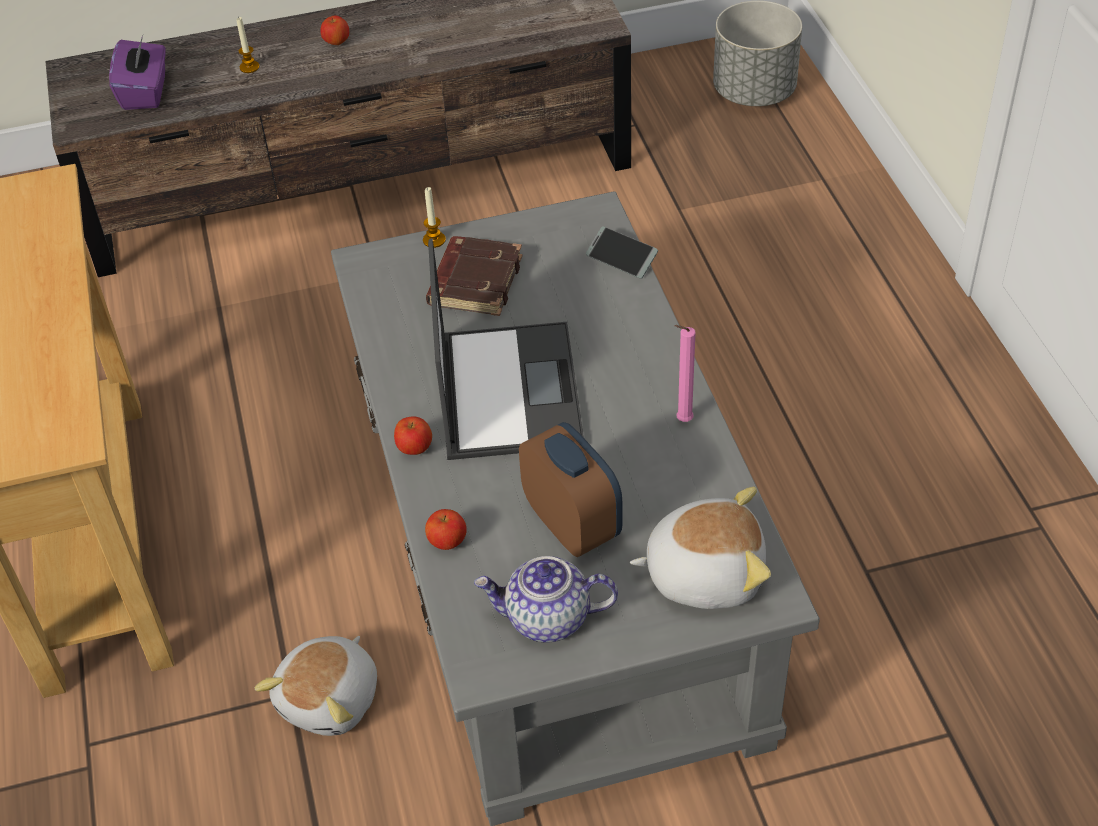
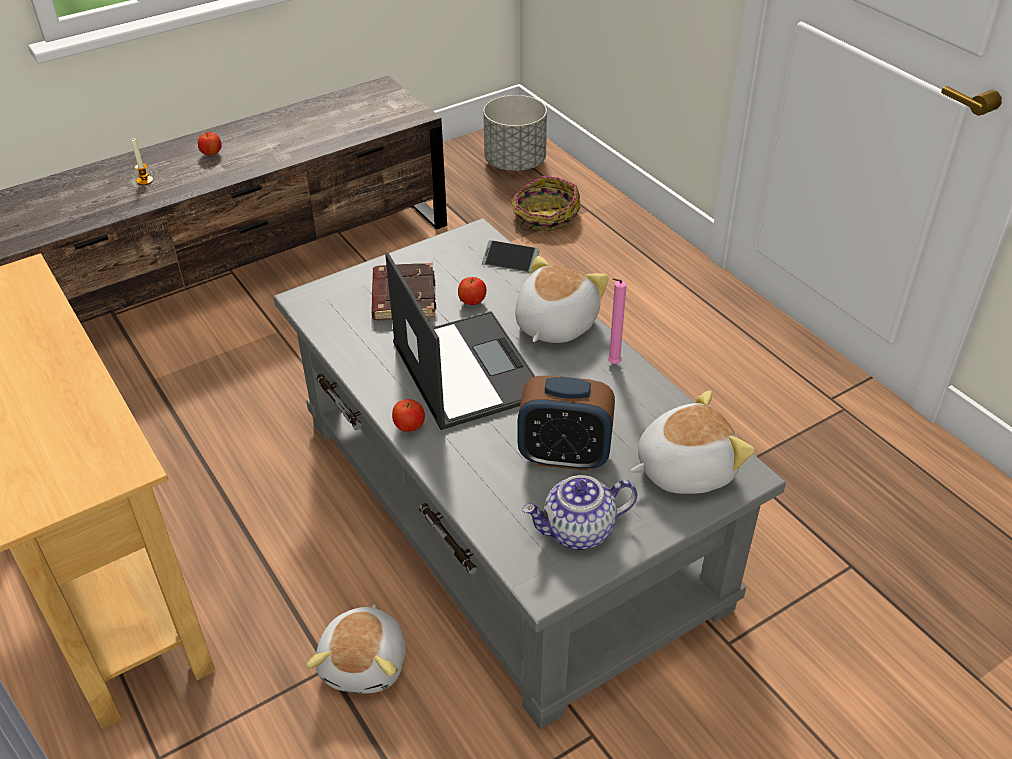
camera: 20 degrees left, 5 degrees down
purple tissue box [109,36,165,110] -> none
candle [423,187,446,248] -> none
apple [425,509,467,550] -> apple moved to [458,277,486,305]
alarm clock [519,422,623,557] -> alarm clock turned 150 degrees clockwise [518,376,615,471]
none -> basket [512,176,580,231]
none -> plush toy [515,256,609,343]

